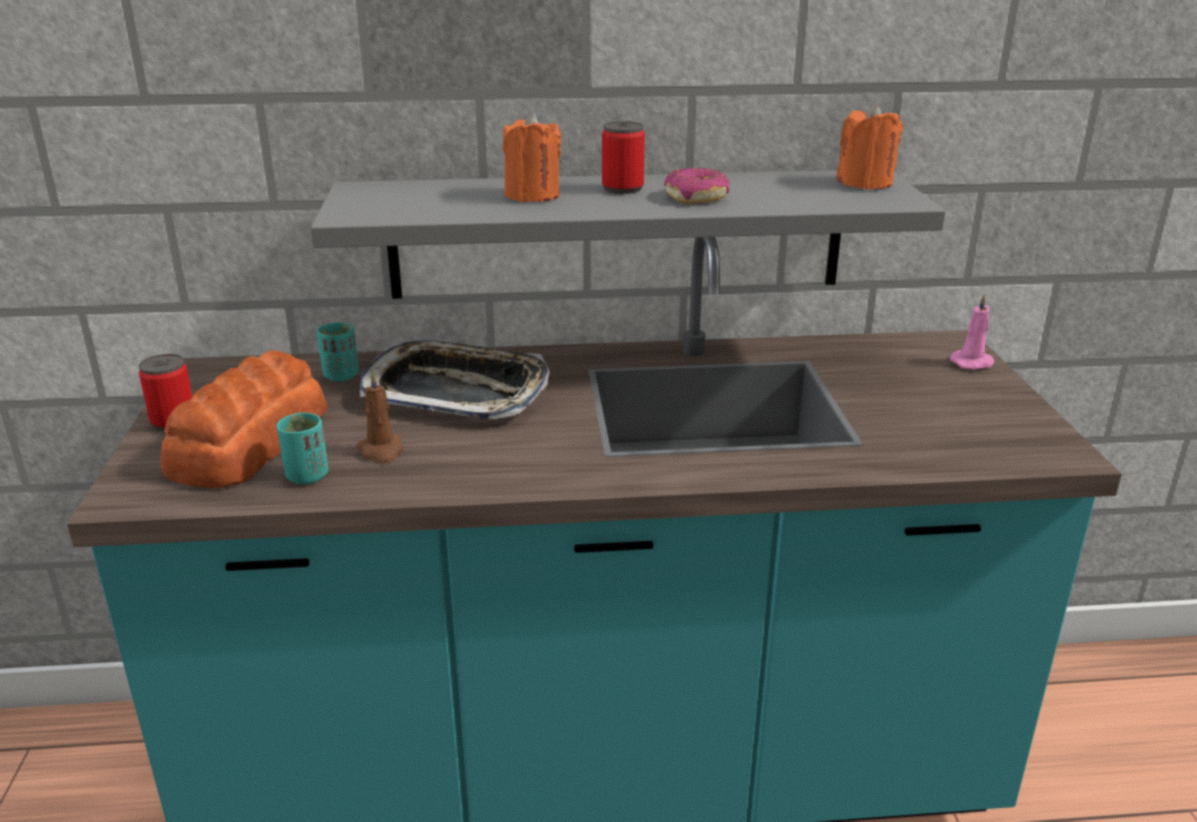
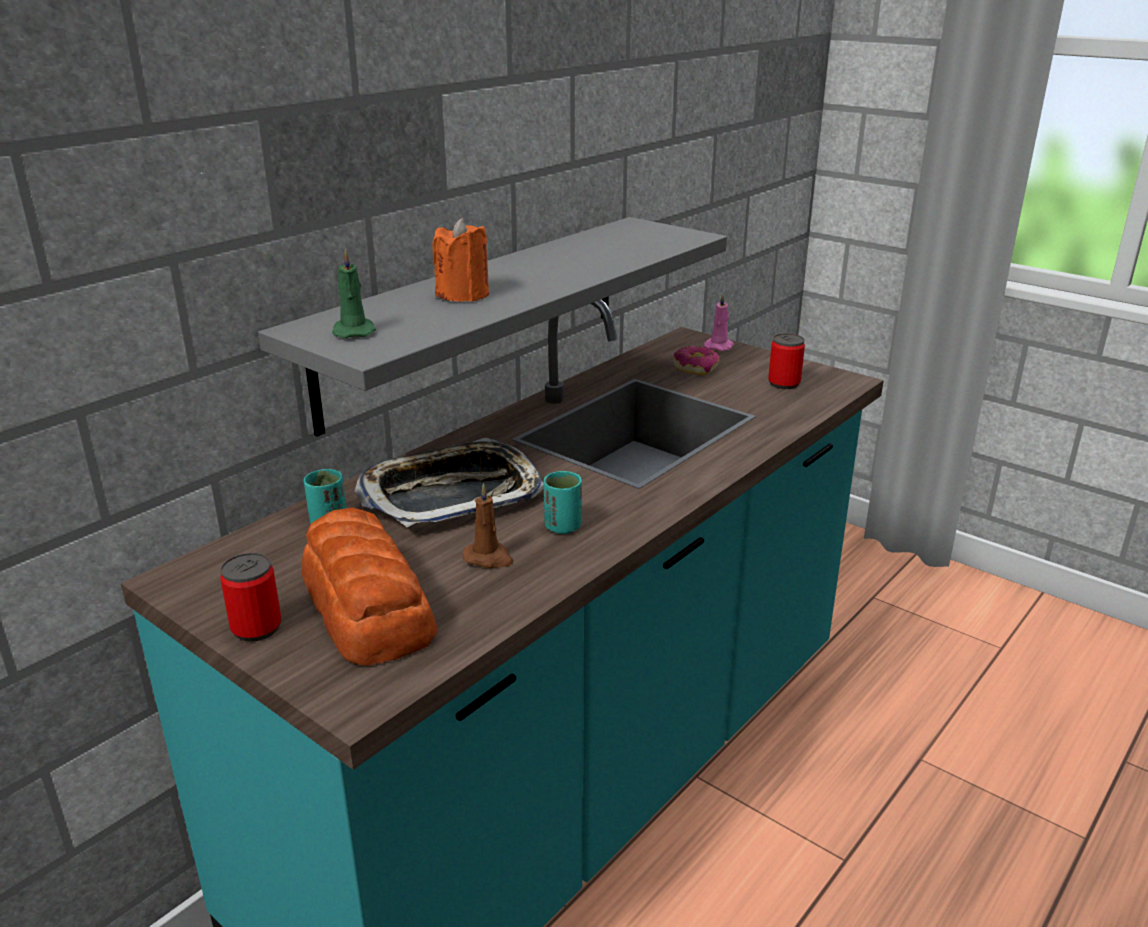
camera: 45 degrees left, 0 degrees up
turquoise cup [277,413,329,484] -> turquoise cup moved to [544,471,582,534]
can [602,121,645,194] -> can moved to [768,333,805,389]
donut [664,168,730,204] -> donut moved to [673,346,719,375]
orange candle [836,103,903,189] -> none
none -> green candle [332,249,376,338]

